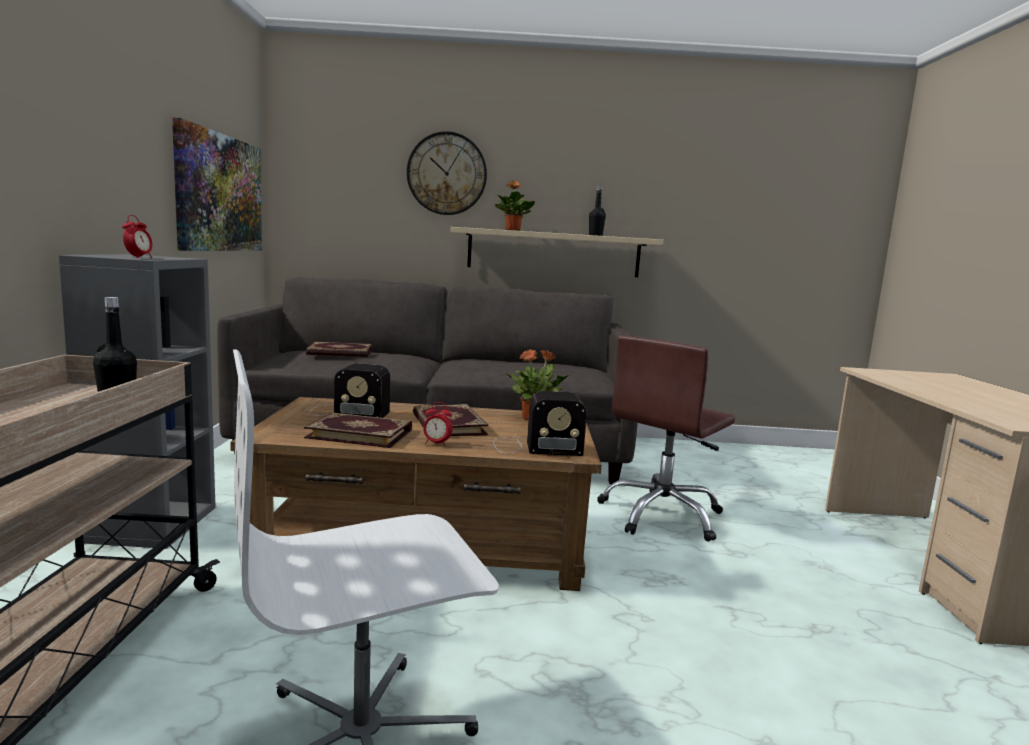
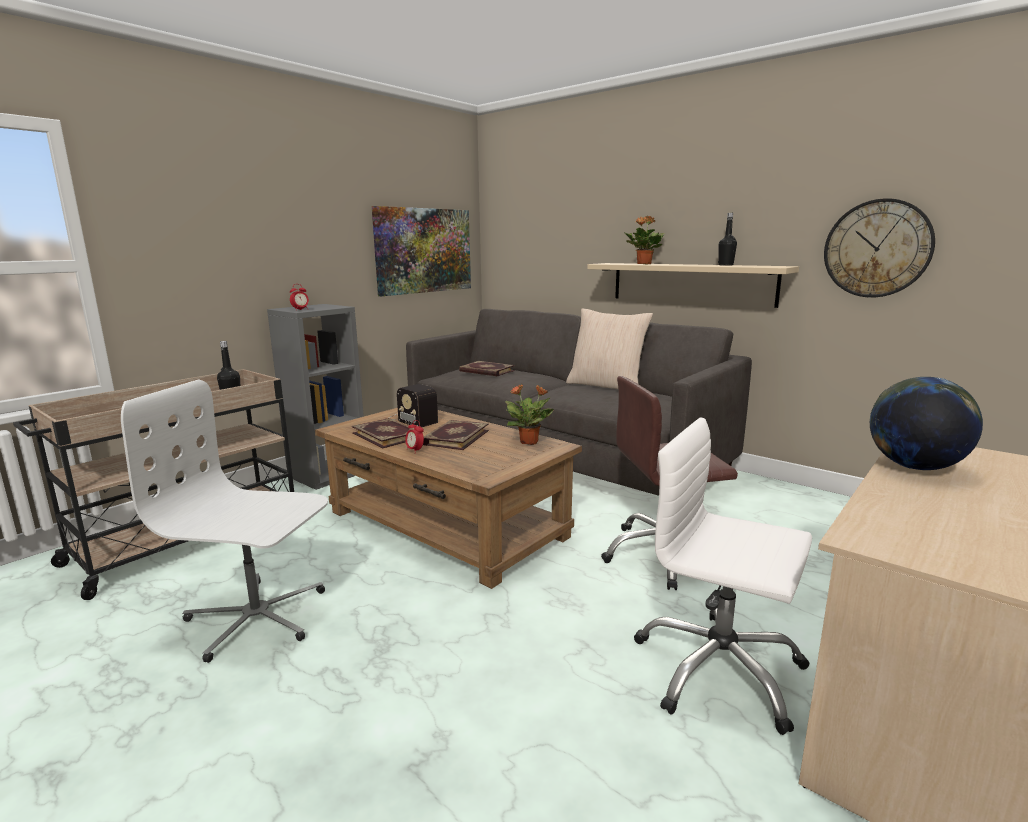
camera: 40 degrees right, 5 degrees up
wall clock [407,131,487,215] -> wall clock moved to [824,198,935,297]
radio [493,391,587,456] -> none
none -> beige pillow [566,308,653,389]
none -> white office chair [634,417,812,735]
none -> globe [870,377,983,470]

